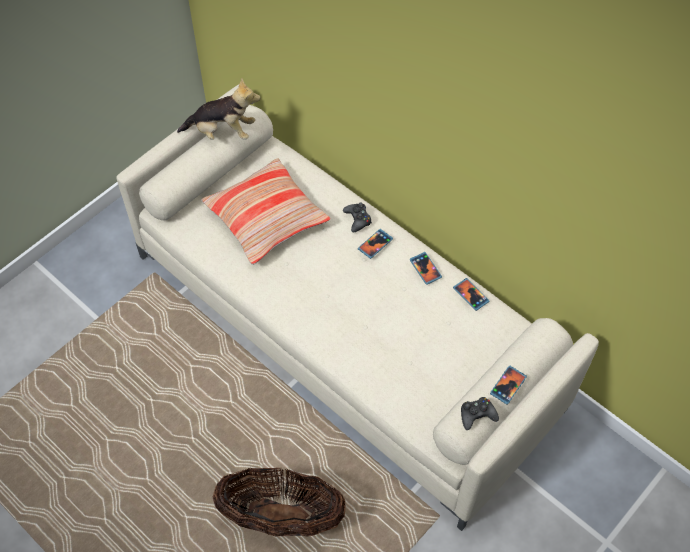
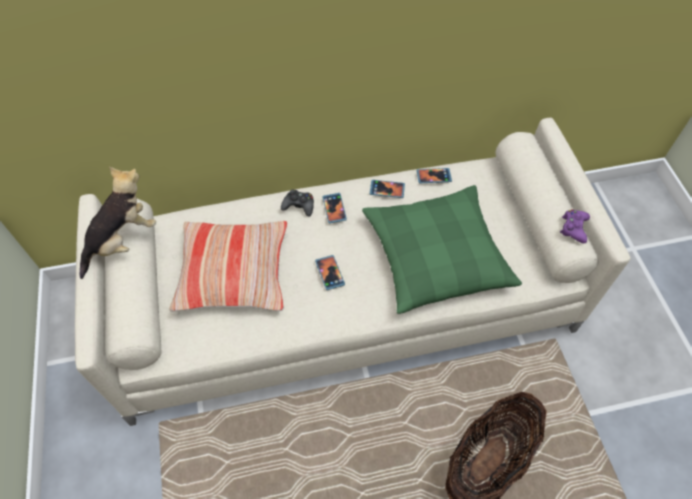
camera: 55 degrees left, 0 degrees up
black game controller [461,397,499,430] -> purple game controller [560,209,590,243]
phone [490,366,527,405] -> phone moved to [315,255,345,290]
none -> green pillow [362,185,522,314]

